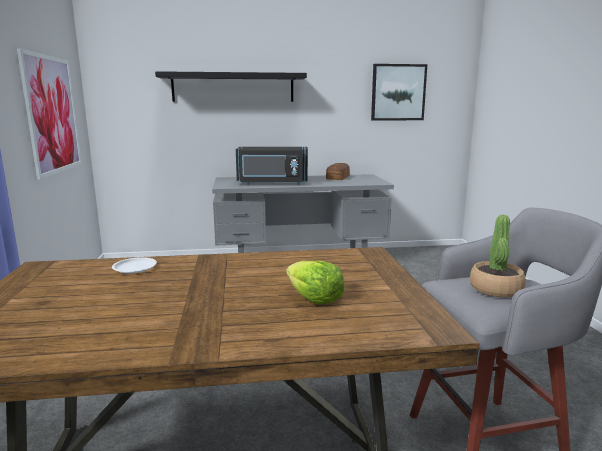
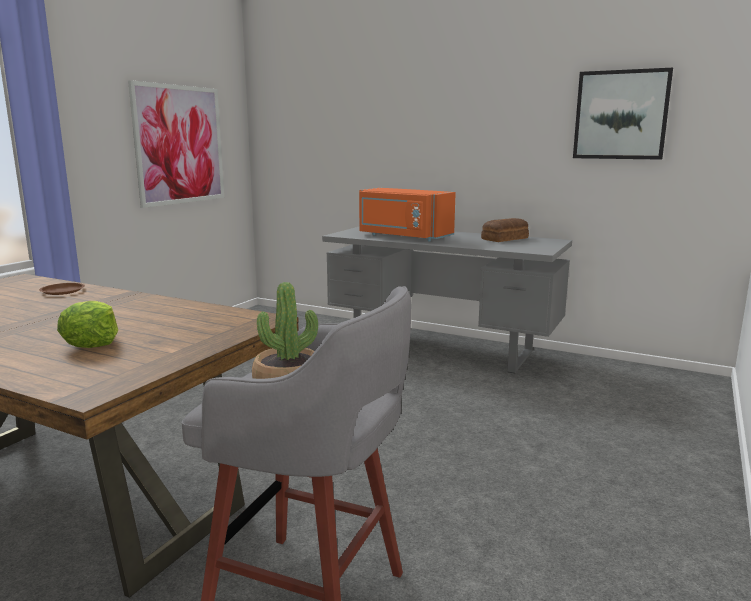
camera: 35 degrees right, 0 degrees up
white plate [112,257,157,274] -> brown plate [39,283,85,295]
black shelf [155,71,307,102] -> none
black microwave [236,147,308,184] -> orange microwave [359,188,456,241]

